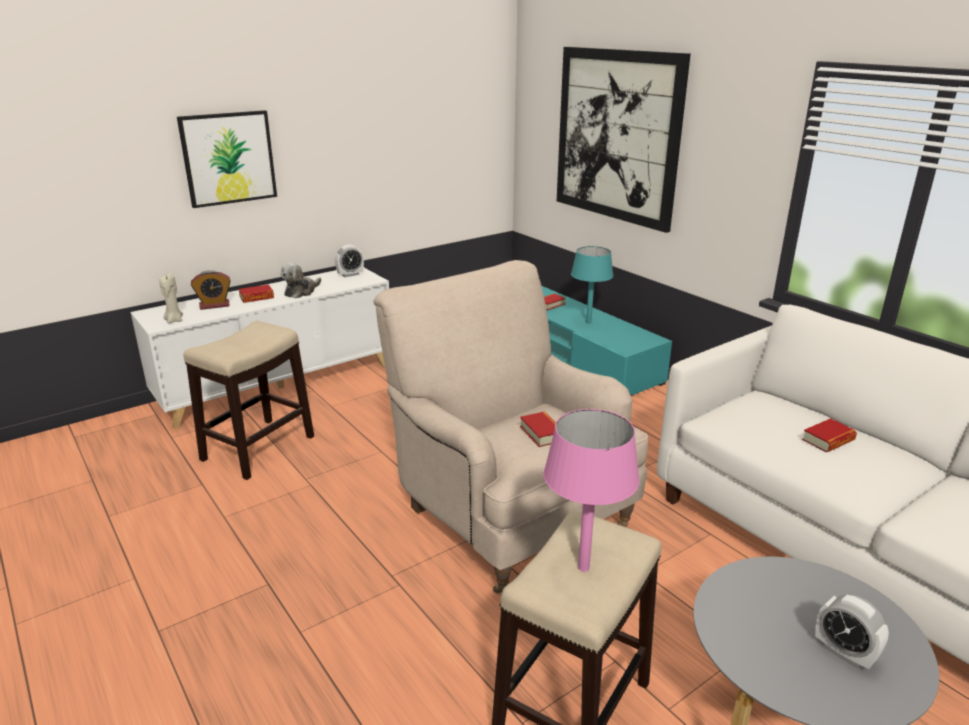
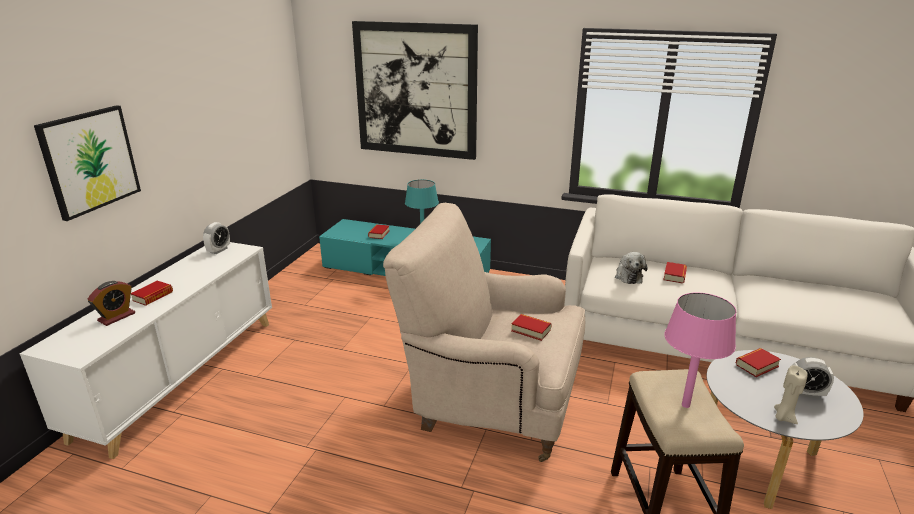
camera: 35 degrees left, 0 degrees up
beige candle [159,273,183,323] -> beige candle moved to [774,365,808,424]
stool [183,321,314,480] -> none
plush toy [281,263,321,298] -> plush toy moved to [615,252,647,284]
none -> book [736,348,781,377]

